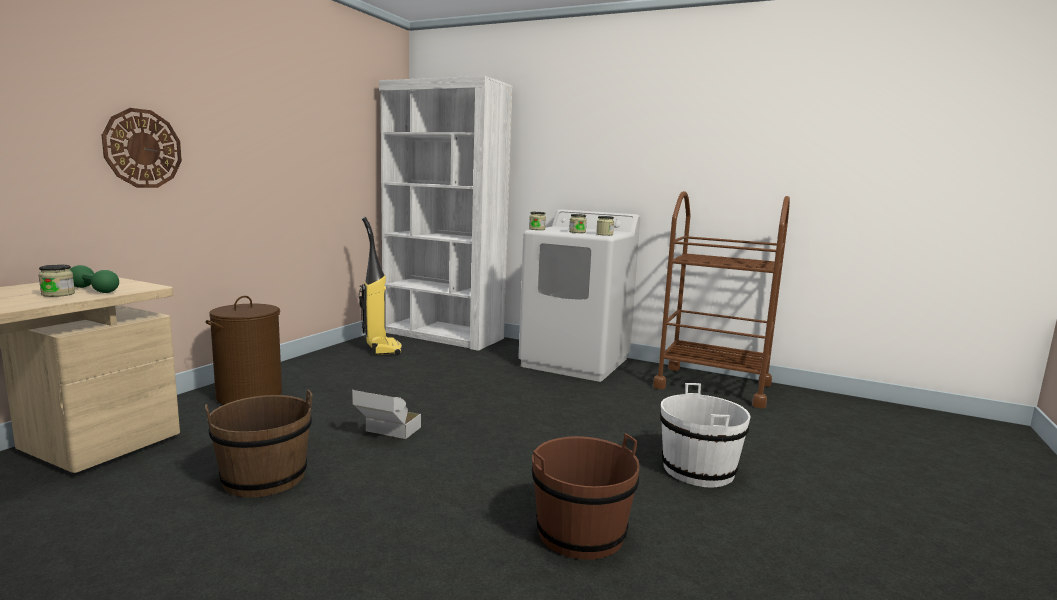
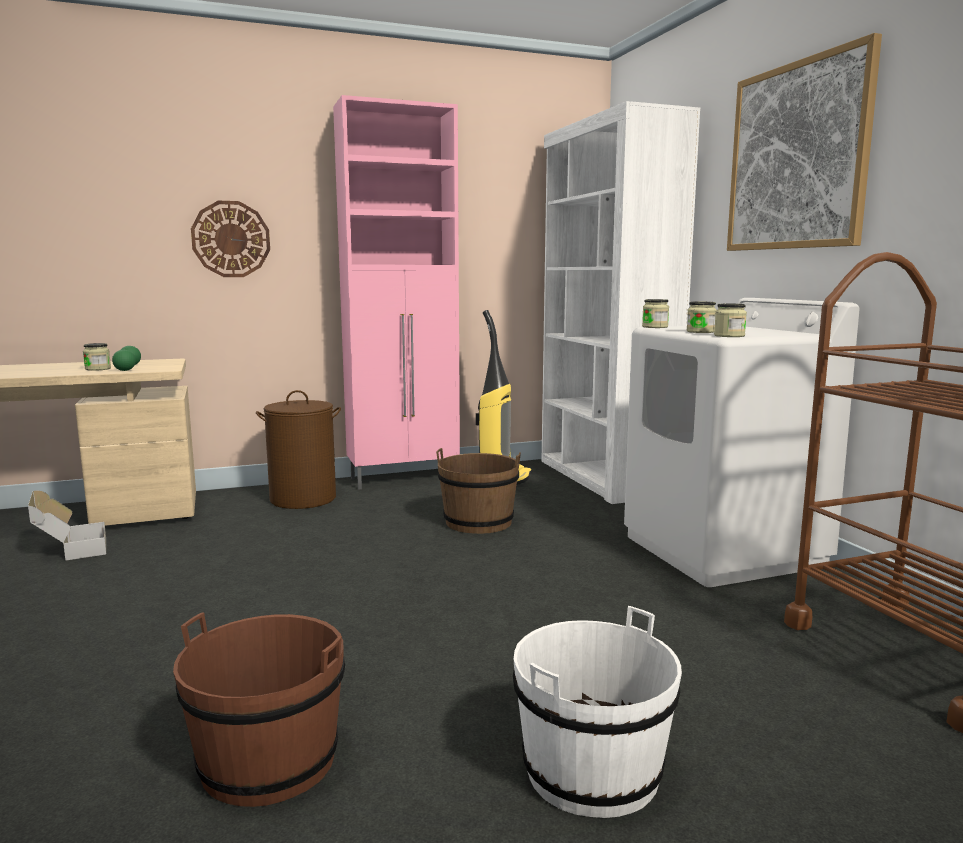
camera: 45 degrees right, 0 degrees up
brown bucket [205,390,312,497] -> brown bucket moved to [436,448,521,534]
cardboard box [352,389,421,439] -> cardboard box moved to [28,491,106,561]
none -> pink cabinet [333,95,460,490]
none -> picture [727,33,882,251]

